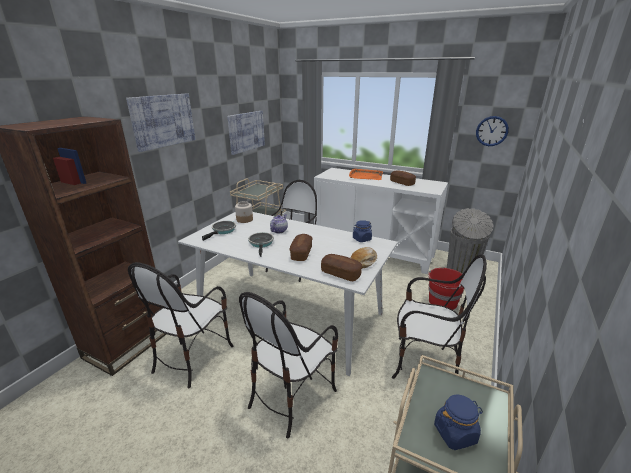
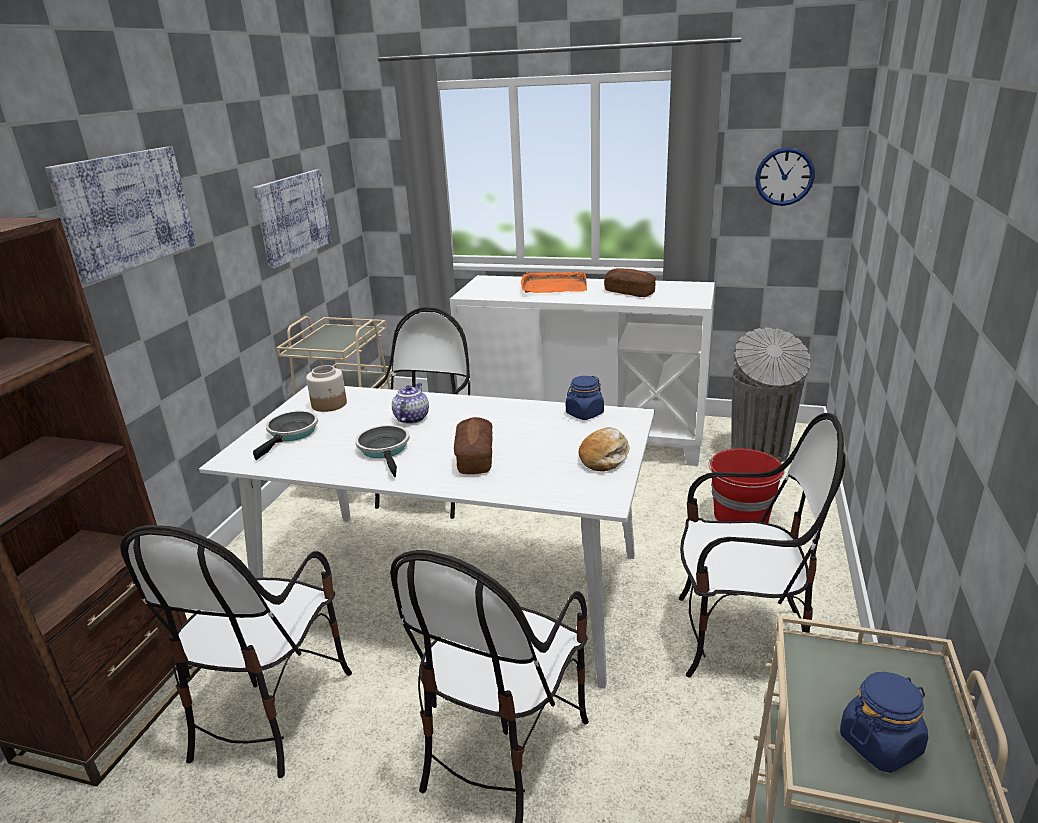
camera: 10 degrees left, 0 degrees up
bread [321,254,362,281] -> none

